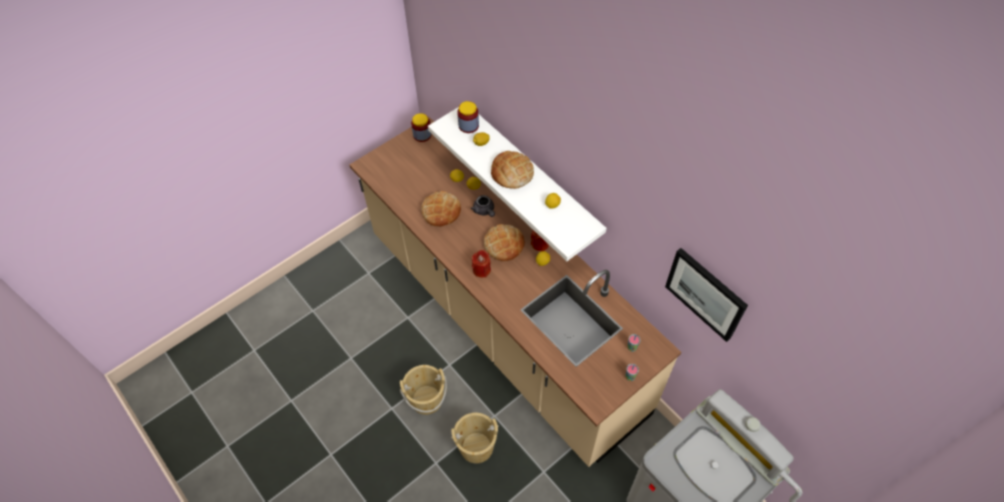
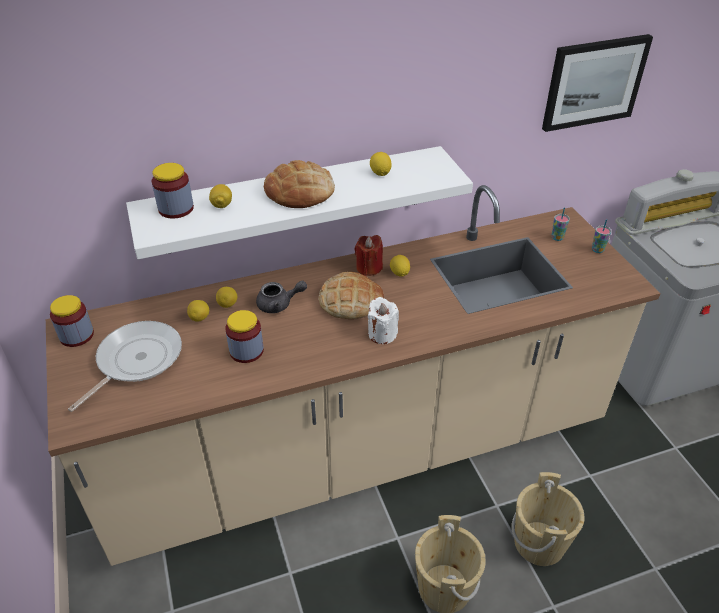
camera: 70 degrees left, 15 degrees down
bread [421,191,461,227] -> jar [225,310,264,363]
red candle [472,250,491,278] -> white candle [368,297,399,344]
none -> frying pan [68,321,182,412]

